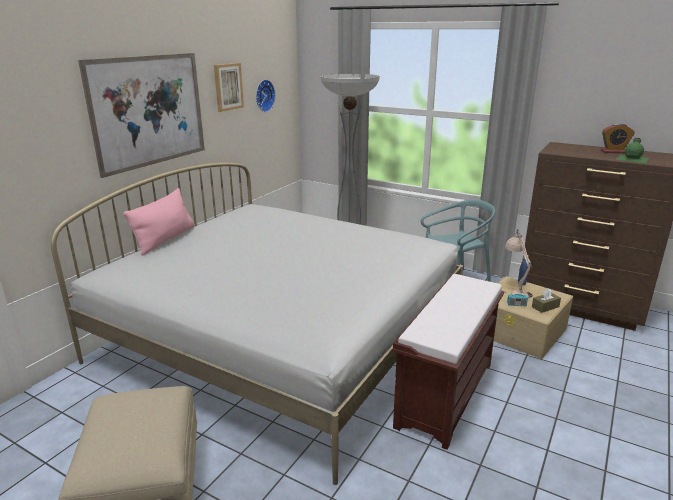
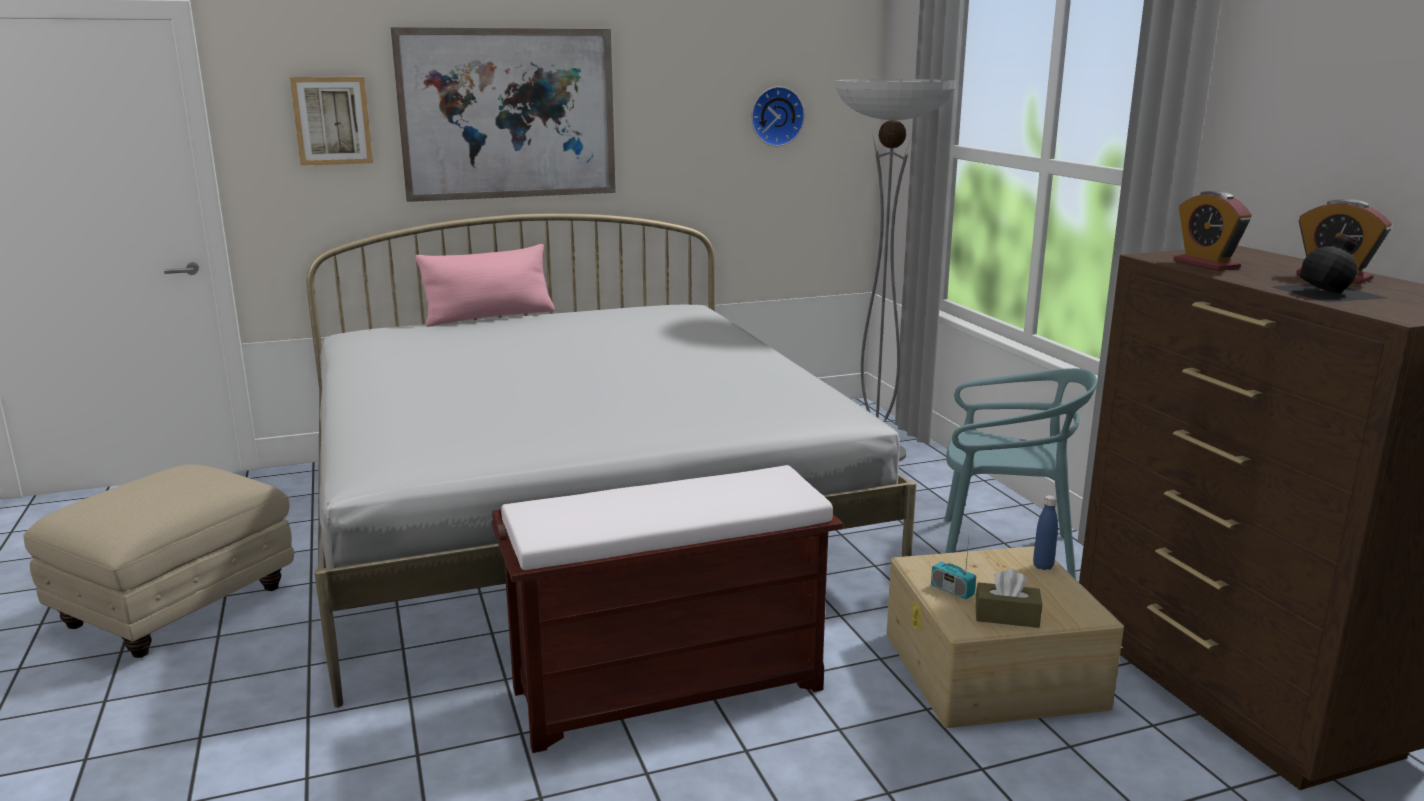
camera: 40 degrees right, 5 degrees down
picture [214,63,244,112] -> picture moved to [290,77,373,166]
beige table lamp [505,229,533,300] -> none
green bottle [616,138,649,163] -> black bottle [1271,234,1387,302]
none -> alarm clock [1173,191,1252,271]

